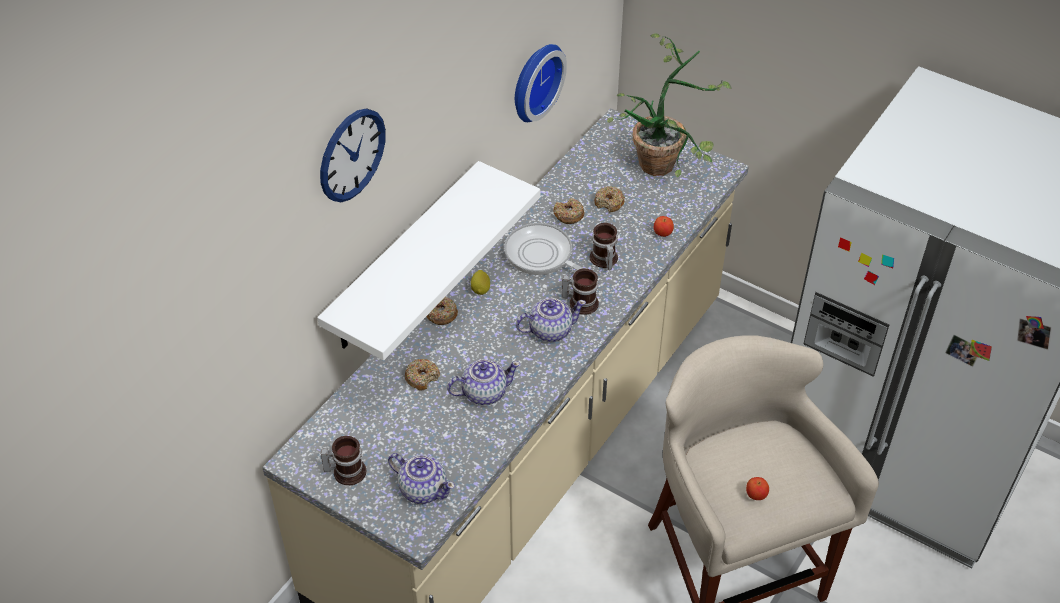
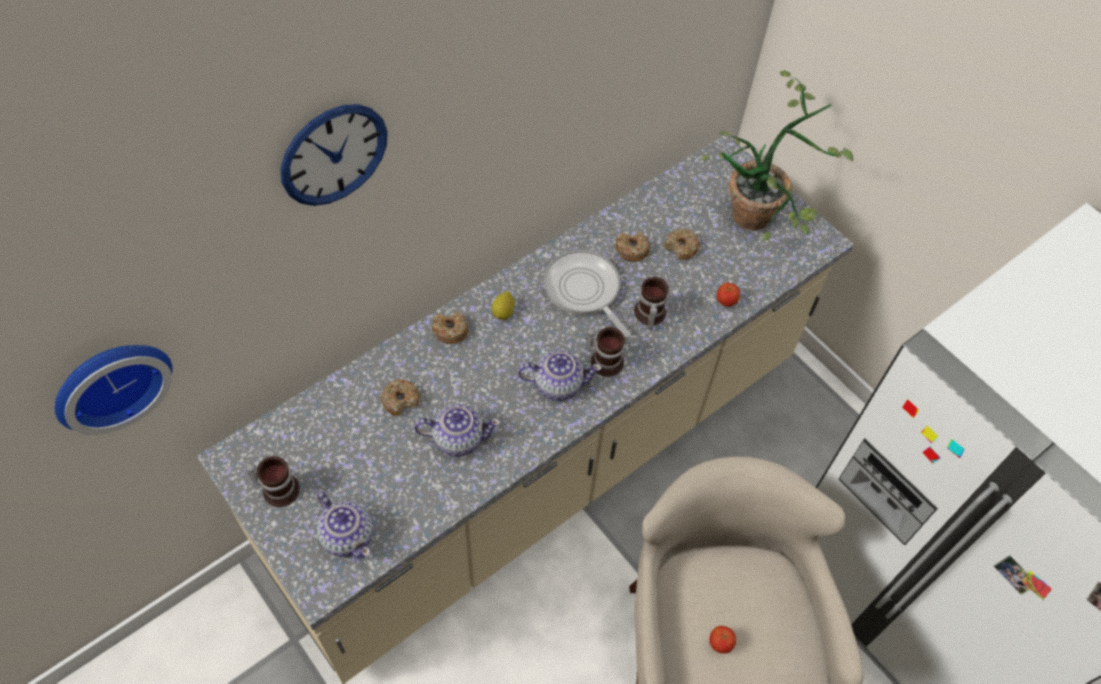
camera: 15 degrees right, 10 degrees up
white shelf [317,161,540,360] -> none
wall clock [515,44,567,122] -> wall clock moved to [55,345,173,435]

